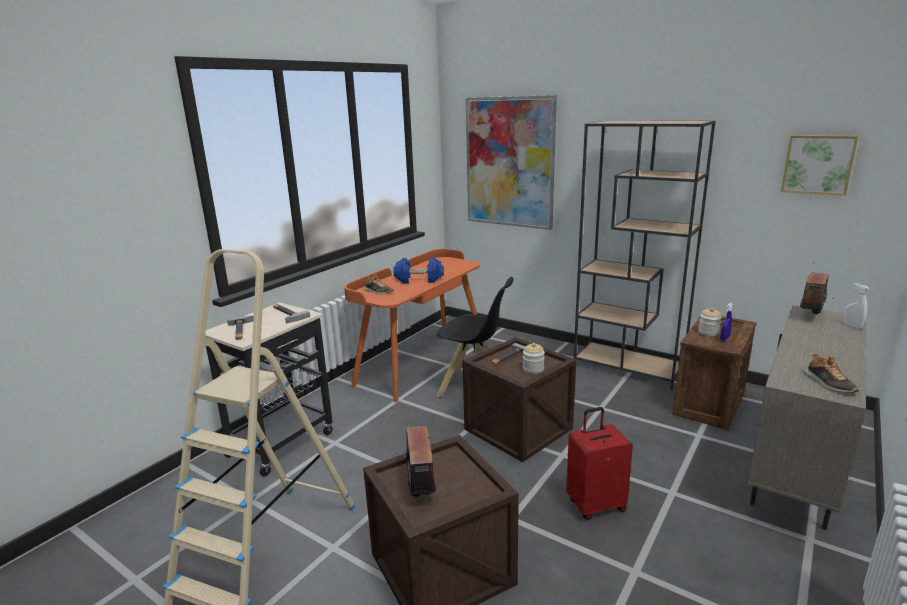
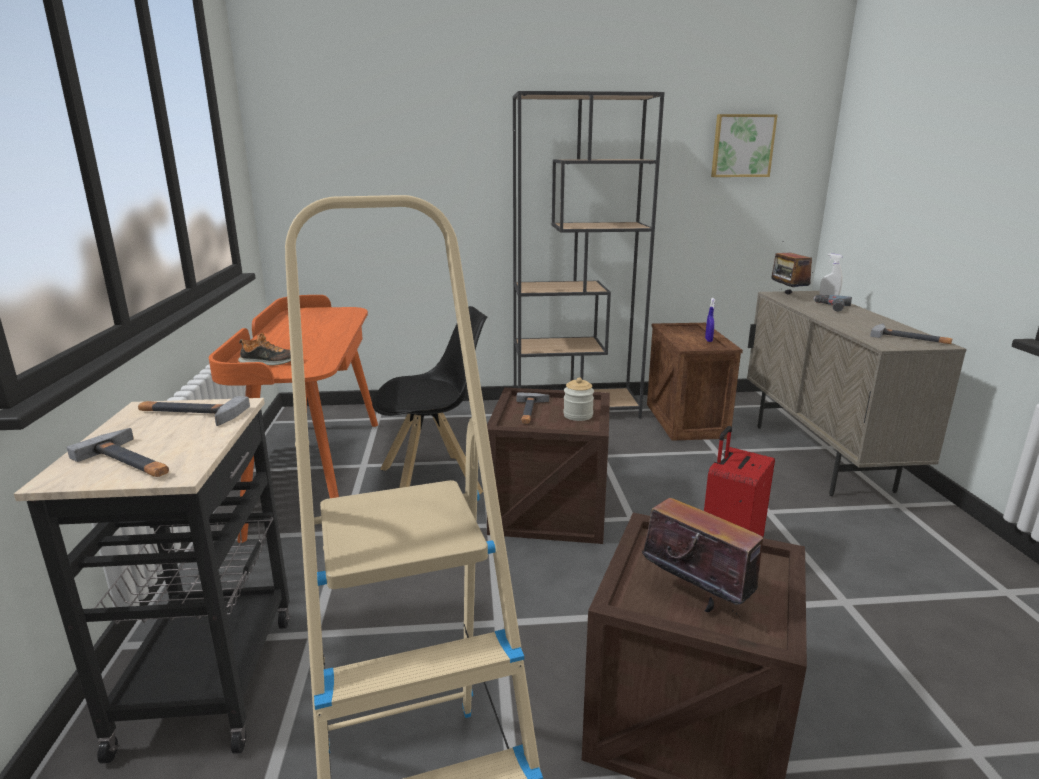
camera: 40 degrees left, 0 degrees up
blue dumbbell [393,257,444,283] -> none
picture [466,95,557,230] -> none
jar [698,308,722,336] -> none
shoe [805,354,859,393] -> hammer [870,323,952,344]
none -> power drill [813,295,852,312]

